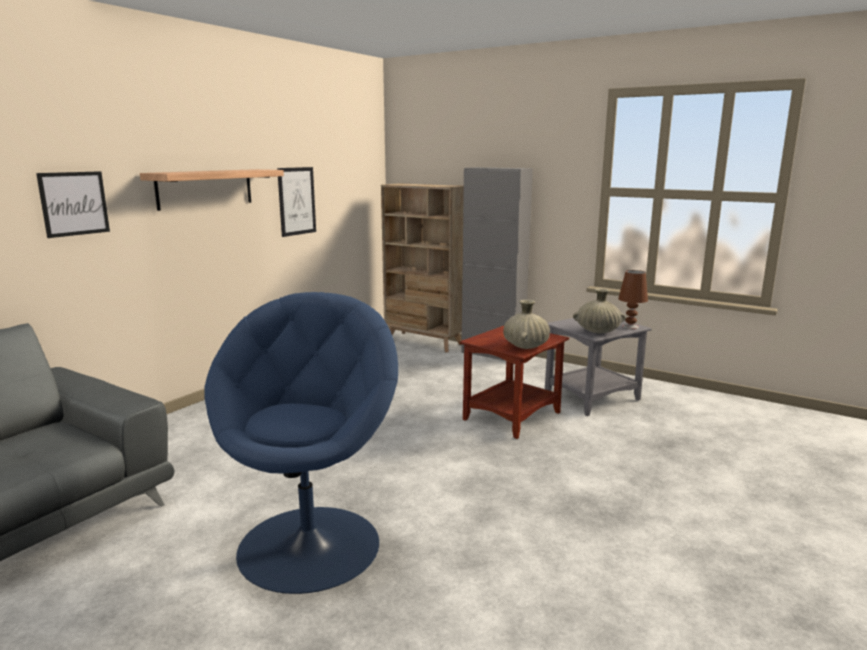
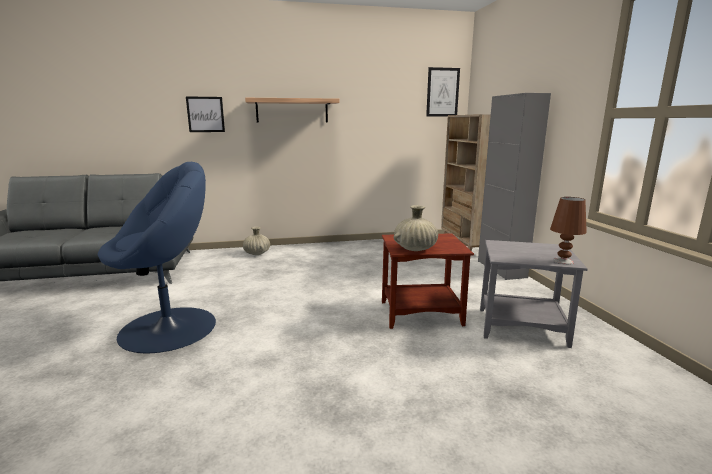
camera: 45 degrees right, 0 degrees up
picture [277,167,316,237] -> picture moved to [426,67,460,117]
beige vase [573,288,626,333] -> beige vase moved to [243,227,270,255]

